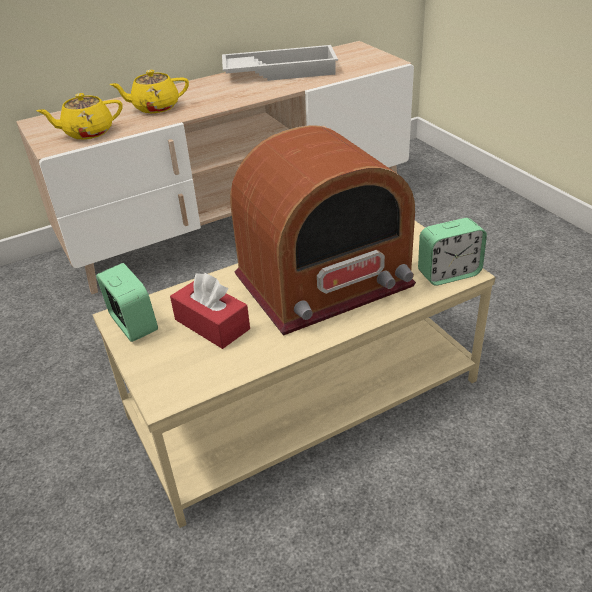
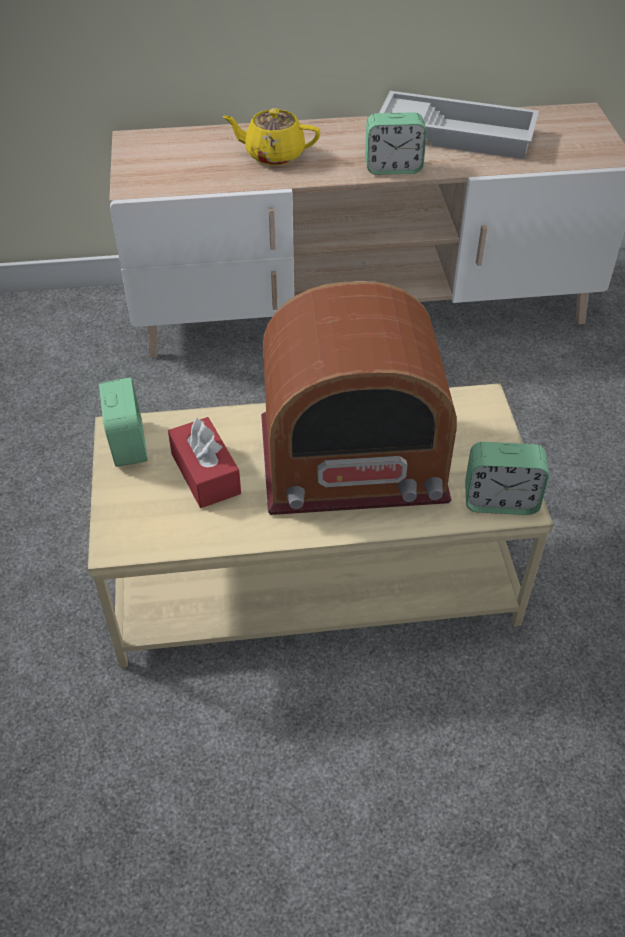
camera: 20 degrees right, 10 degrees up
yellow teapot [36,93,122,139] -> none
none -> alarm clock [365,112,427,175]

